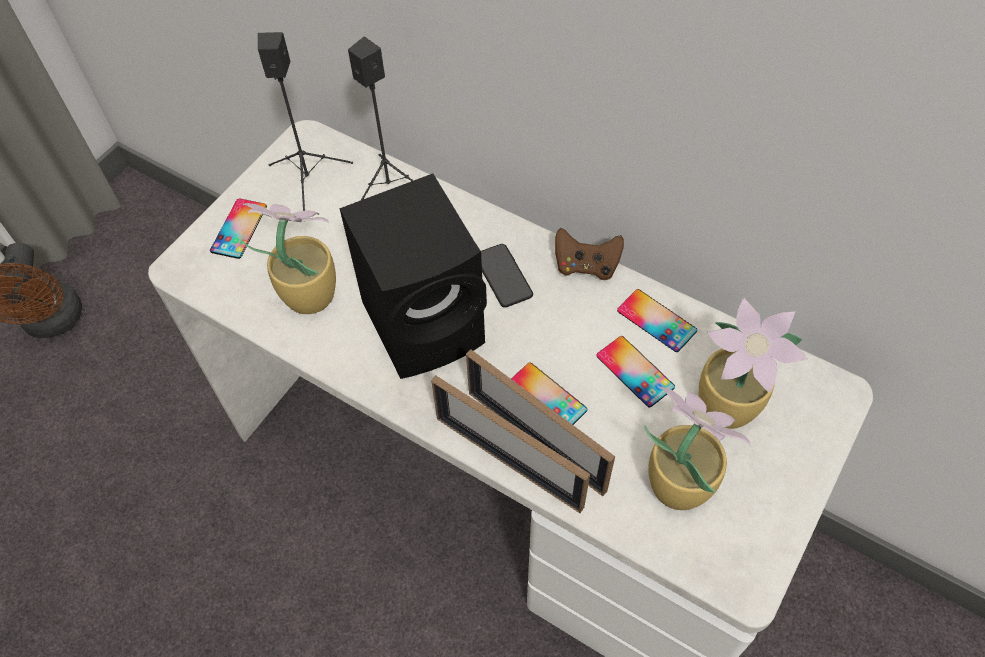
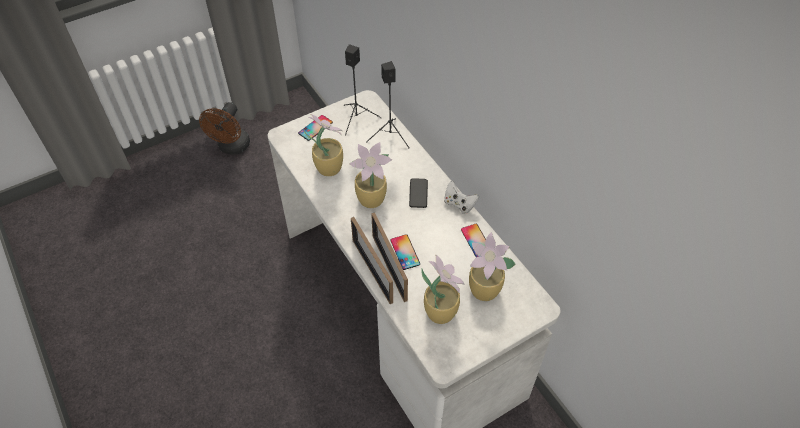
camera: 25 degrees right, 5 degrees down
black speaker [340,173,487,379] -> potted plant [350,142,392,208]
brown game controller [555,228,624,280] -> white game controller [444,181,479,214]
phone [596,336,675,407] -> none

